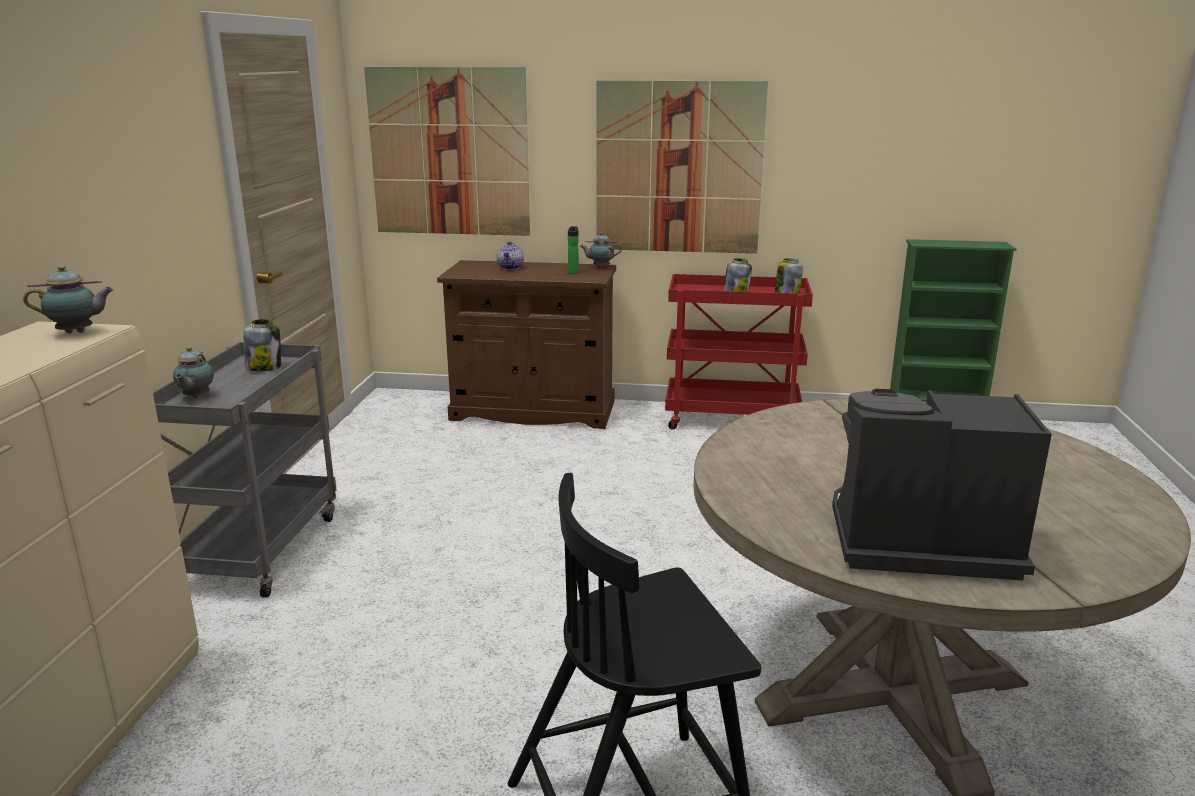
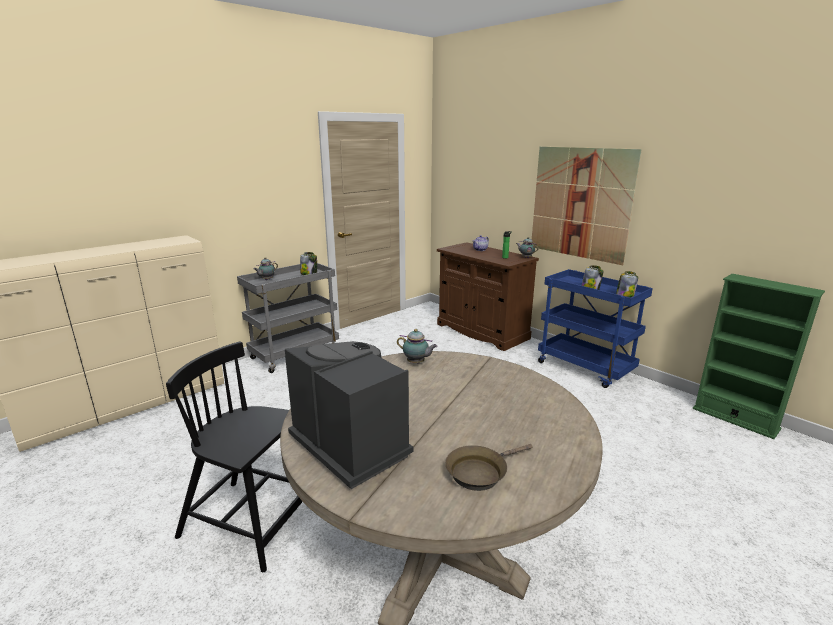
camera: 40 degrees right, 0 degrees up
teapot [23,265,114,333] -> teapot moved to [397,329,437,364]
picture [364,67,530,236] -> none
red cart [665,274,813,429] -> blue cart [538,269,653,388]
none -> brown frying pan [445,444,533,491]

